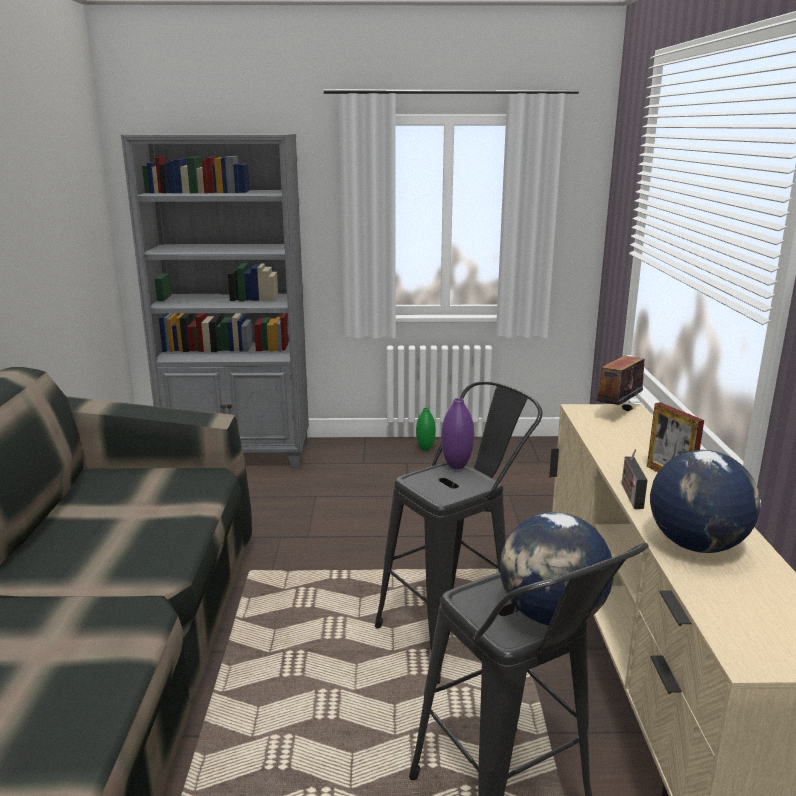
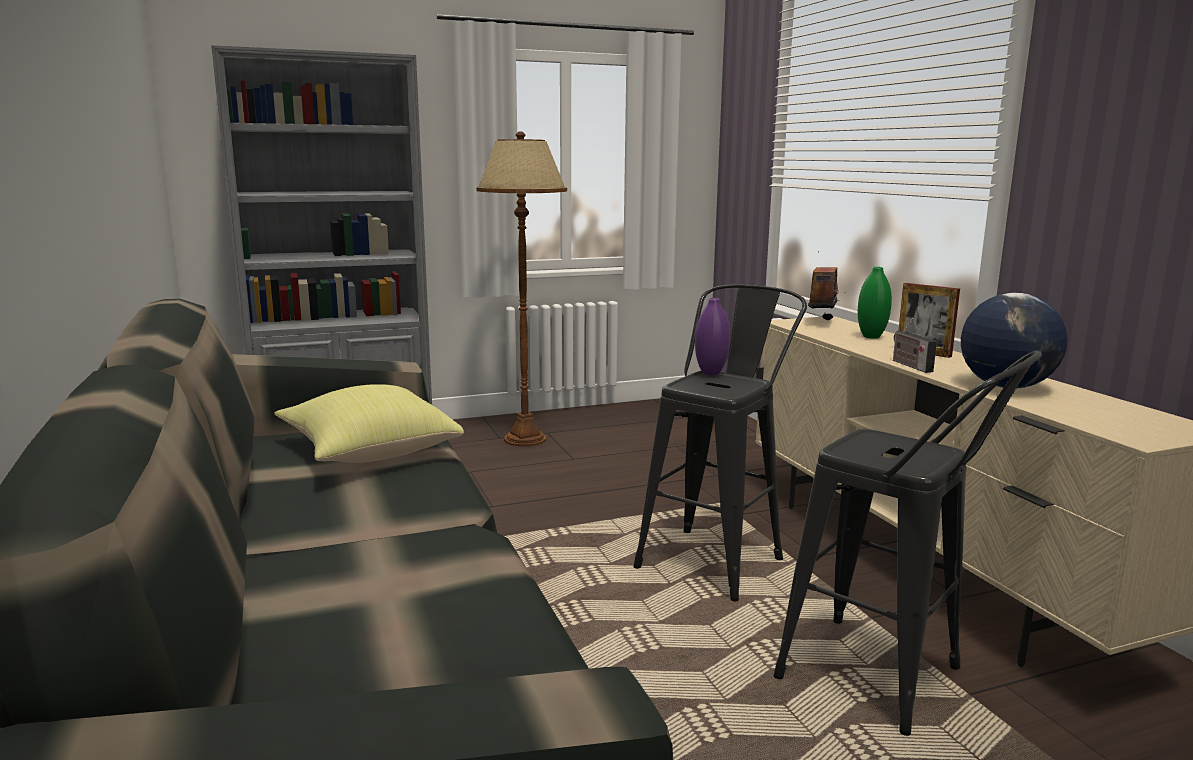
camera: 20 degrees left, 5 degrees down
green vase [416,408,436,451] -> green vase moved to [858,267,892,339]
globe [500,512,614,626] -> none
none -> yellow pillow [274,384,464,463]
none -> brown floor lamp [476,131,567,447]

